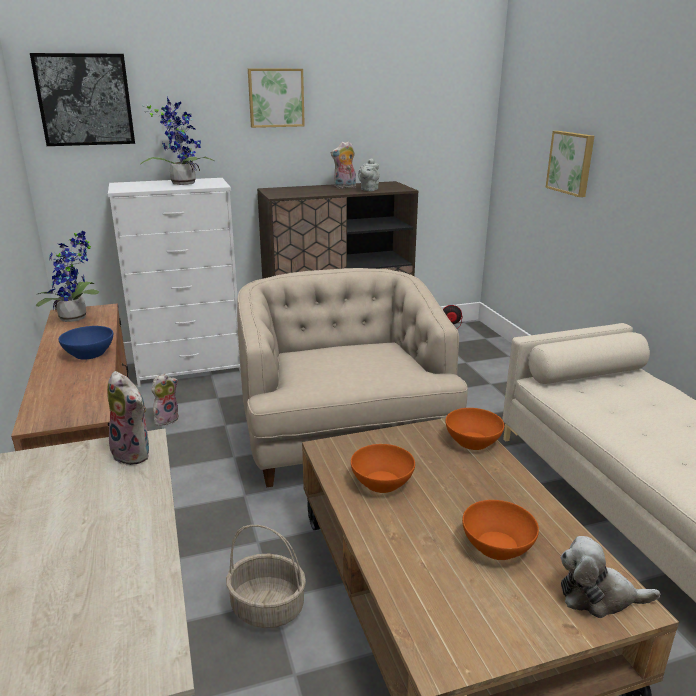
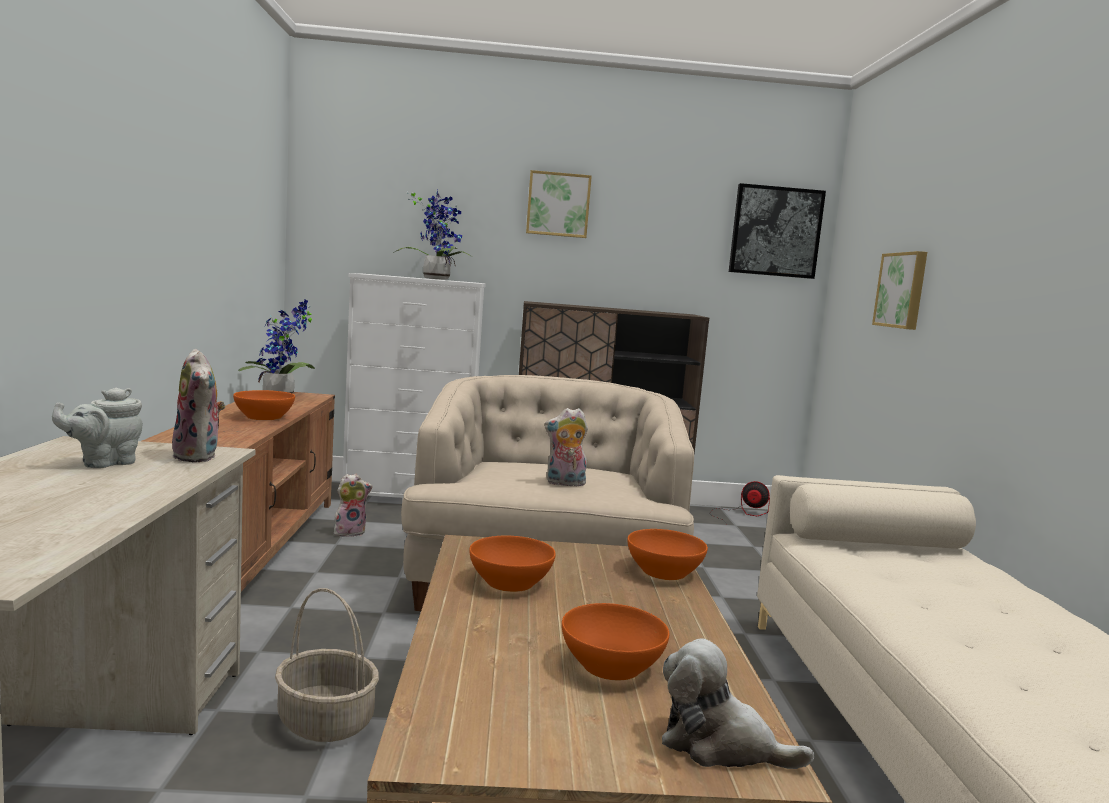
camera: 15 degrees right, 15 degrees down
picture [30,53,135,146] -> picture moved to [729,183,826,279]
blue bowl [59,326,113,359] -> orange bowl [233,390,295,420]
plush toy [331,141,356,188] -> plush toy moved to [544,408,588,486]
grey teapot [358,158,380,191] -> grey teapot moved to [52,388,143,468]

